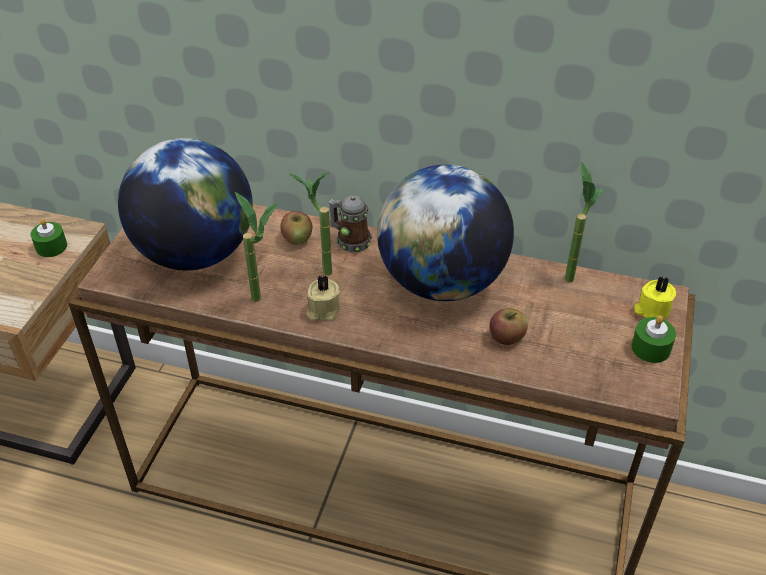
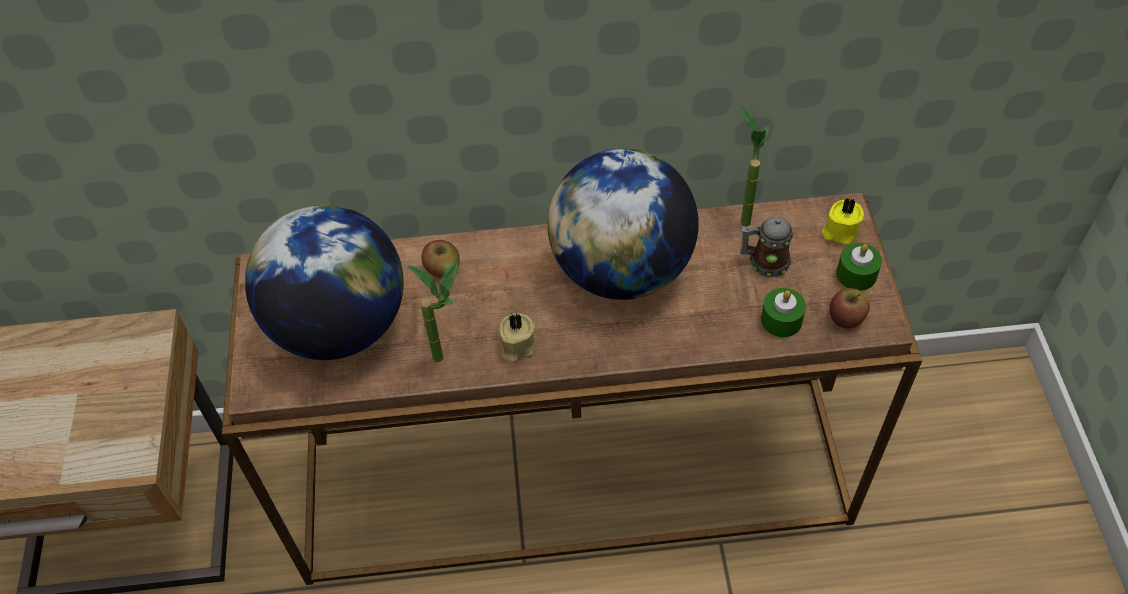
camera: 20 degrees left, 10 degrees up
green candle [31,219,67,257] -> green candle moved to [761,288,806,337]
potted plant [288,172,332,276] -> none
mug [328,196,372,252] -> mug moved to [740,216,794,277]
apple [489,308,528,345] -> apple moved to [830,288,870,329]

